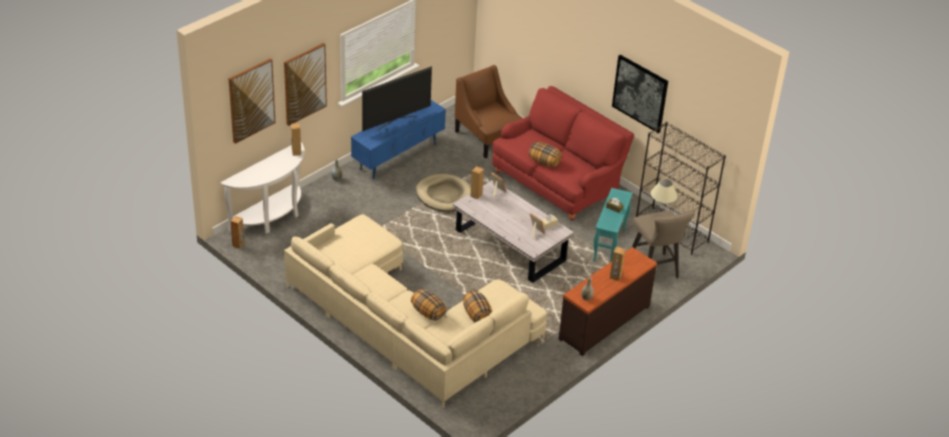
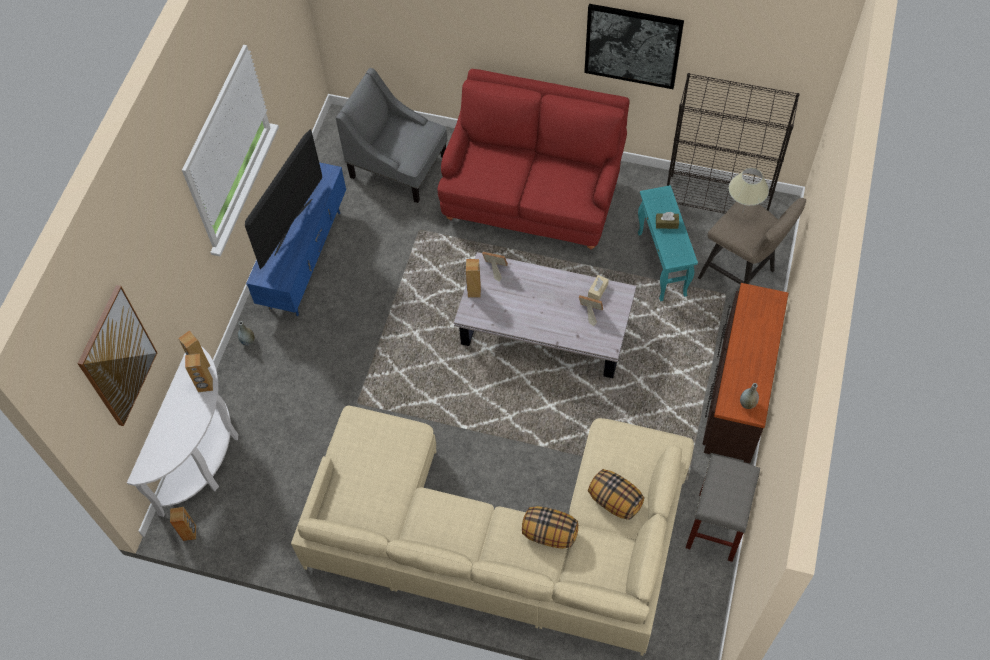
camera: 25 degrees left, 20 degrees up
picture [284,43,327,126] -> none
beige dog bed [416,174,471,212] -> none
brown armchair [455,65,523,159] -> grey armchair [336,68,447,203]
pillow [529,142,562,167] -> none
brown speaker [610,246,625,281] -> brown speaker moved to [185,354,213,392]
none -> grey stool [685,455,760,562]

